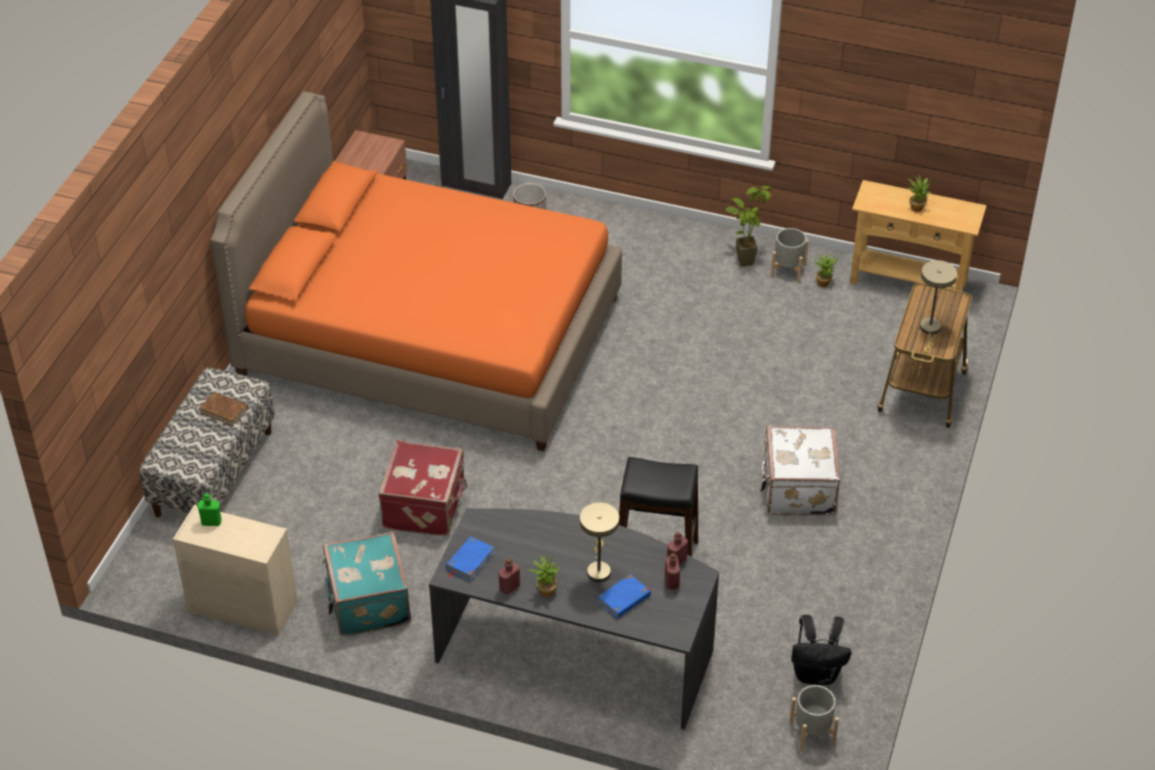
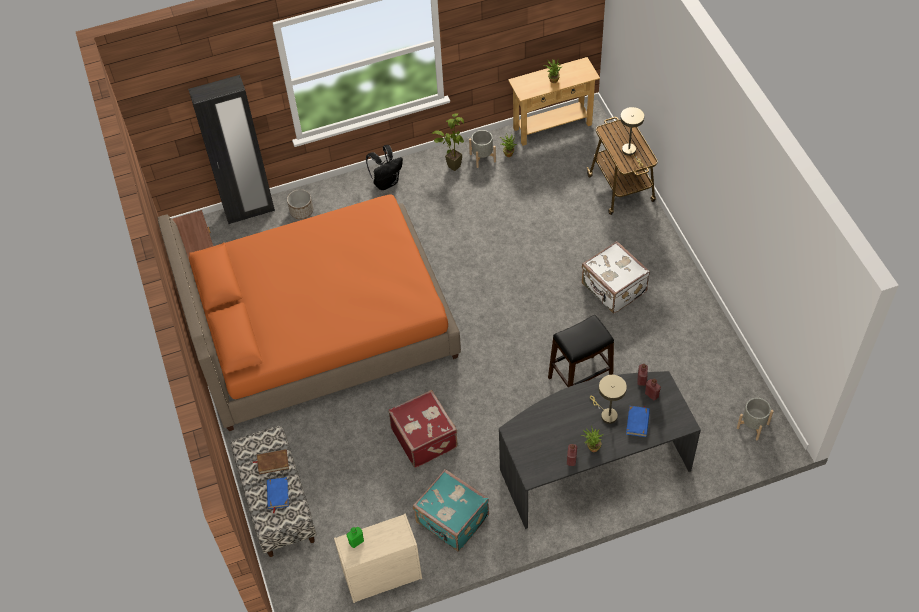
camera: 35 degrees left, 10 degrees up
blue book [446,536,495,581] -> blue book moved to [267,477,289,513]
black backpack [791,615,852,685] -> black backpack moved to [366,145,403,190]

